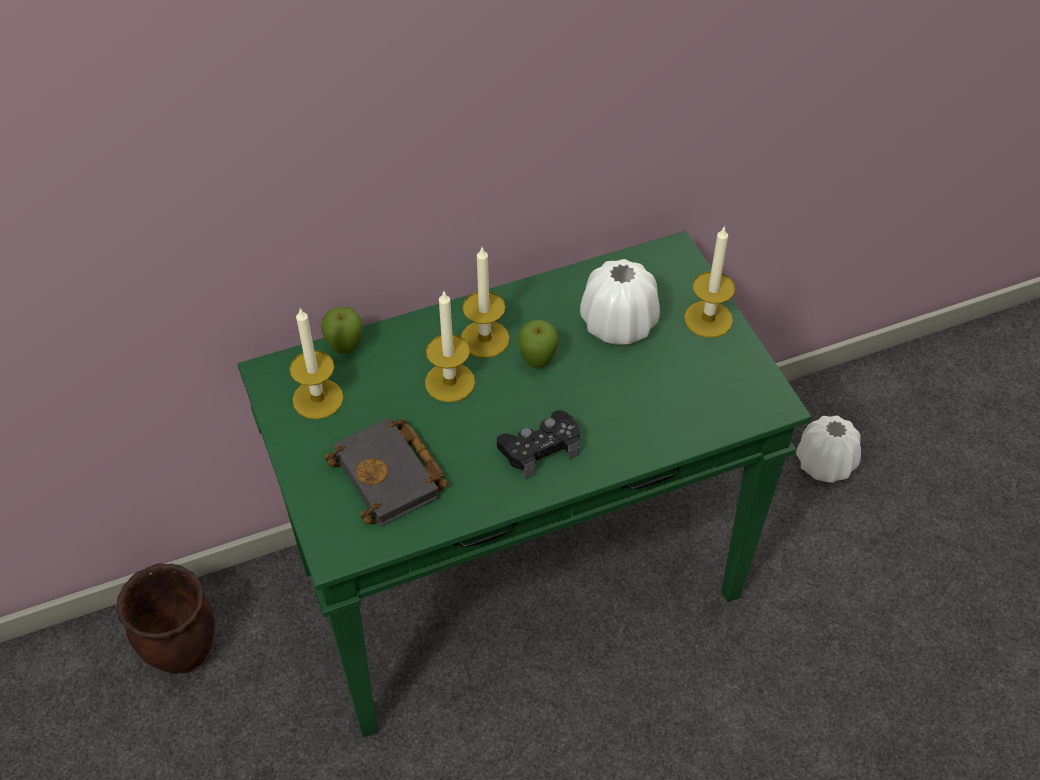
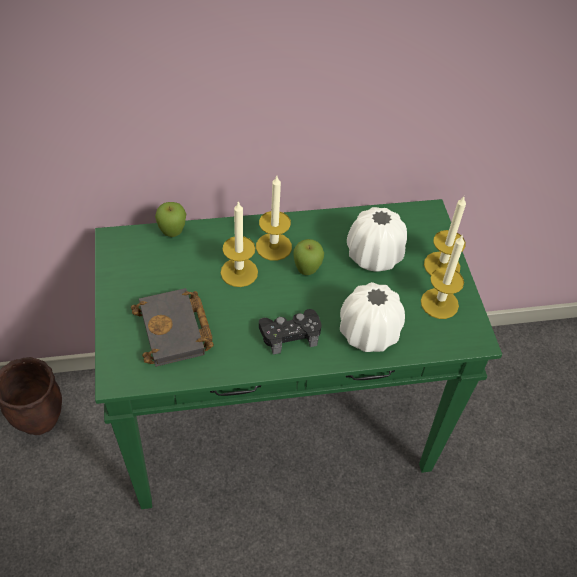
camera: 10 degrees right, 0 degrees up
candle [289,308,344,419] -> candle moved to [421,234,465,319]
white vase [796,416,861,483] -> white vase moved to [340,282,405,352]

